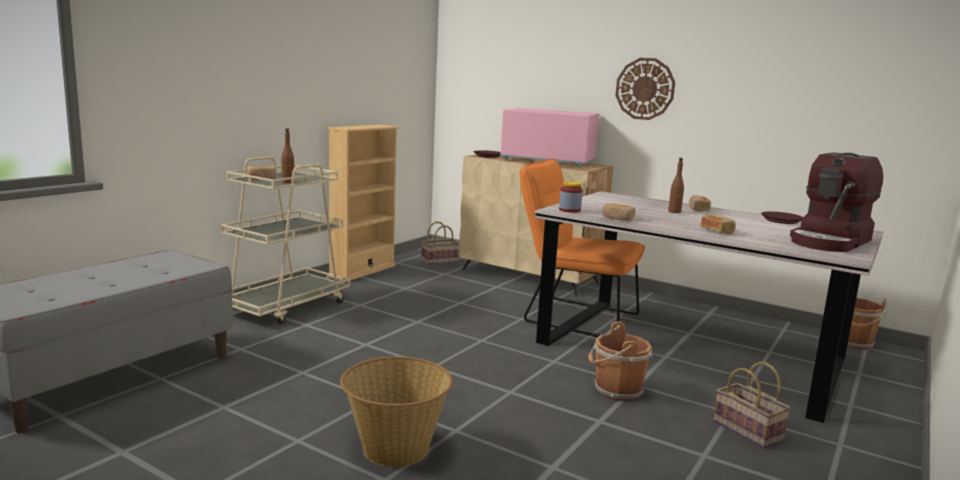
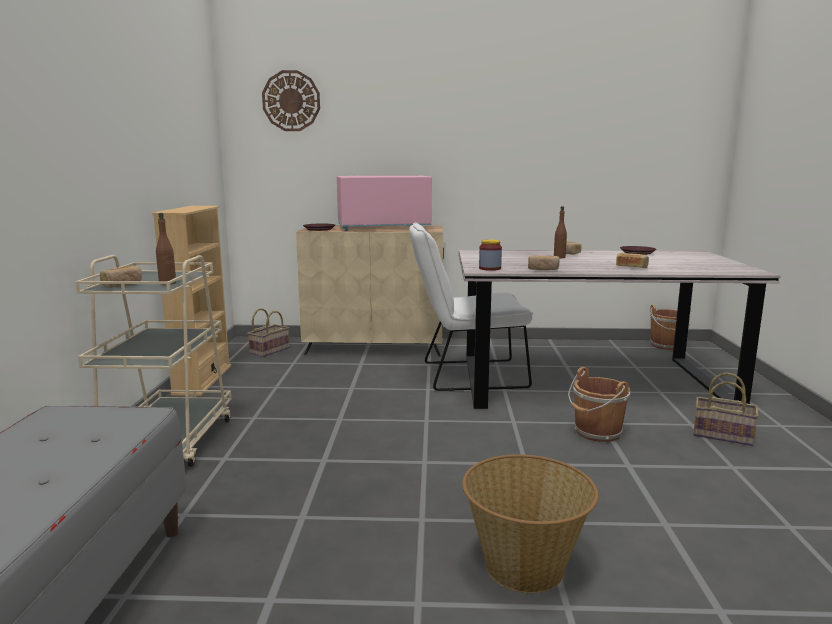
camera: 30 degrees left, 0 degrees up
orange chair [519,159,645,337] -> white chair [409,222,533,391]
wall clock [615,58,675,120] -> wall clock moved to [262,70,320,131]
coffee machine [790,152,883,252] -> none

